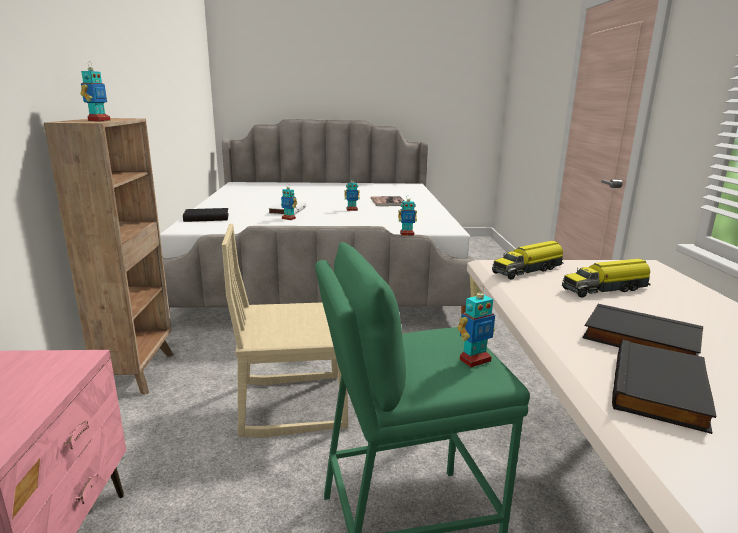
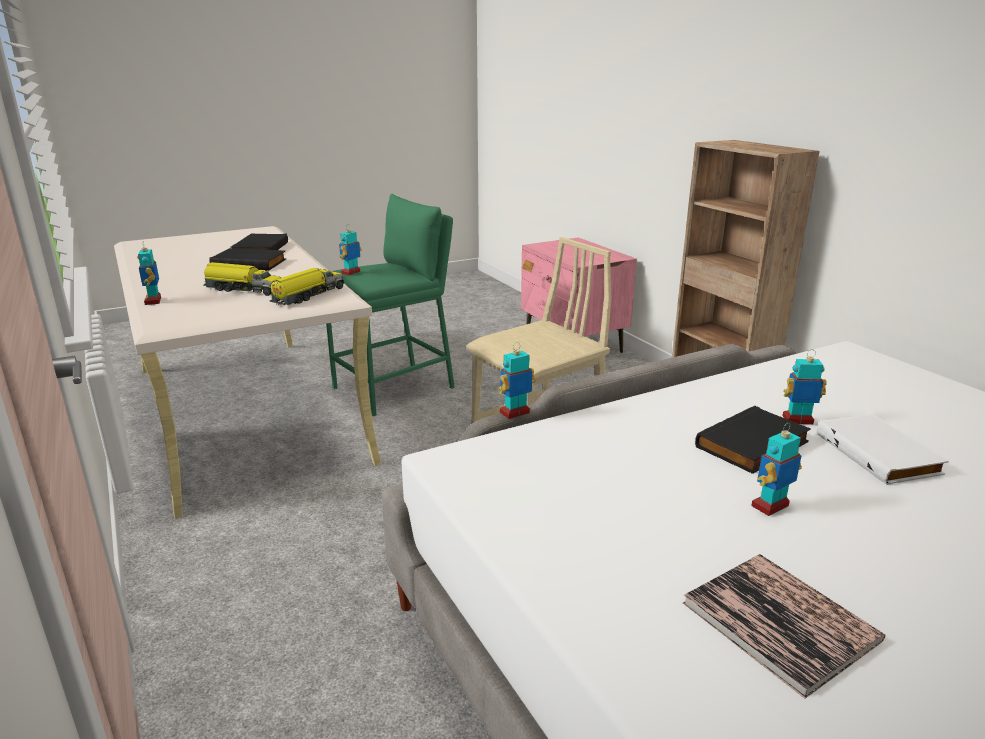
camera: 155 degrees right, 5 degrees up
toy robot [80,61,111,121] -> toy robot moved to [137,242,161,305]
black book [183,208,229,222] -> black book moved to [695,406,811,474]
toy truck [562,258,651,297] -> toy truck turned 60 degrees clockwise [203,262,281,296]

